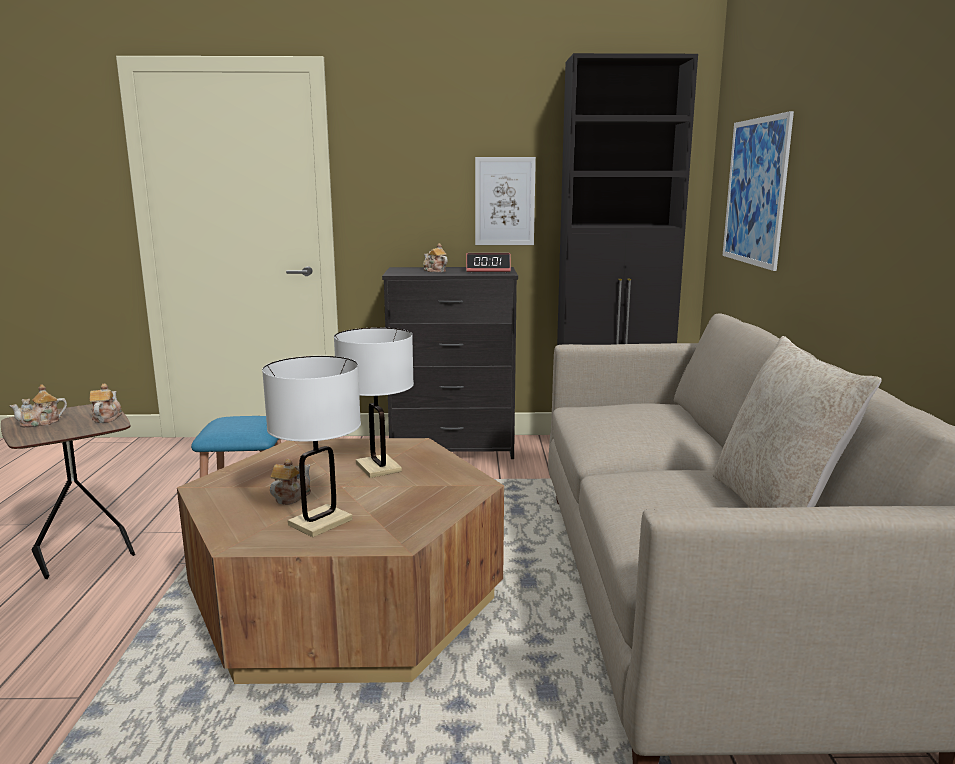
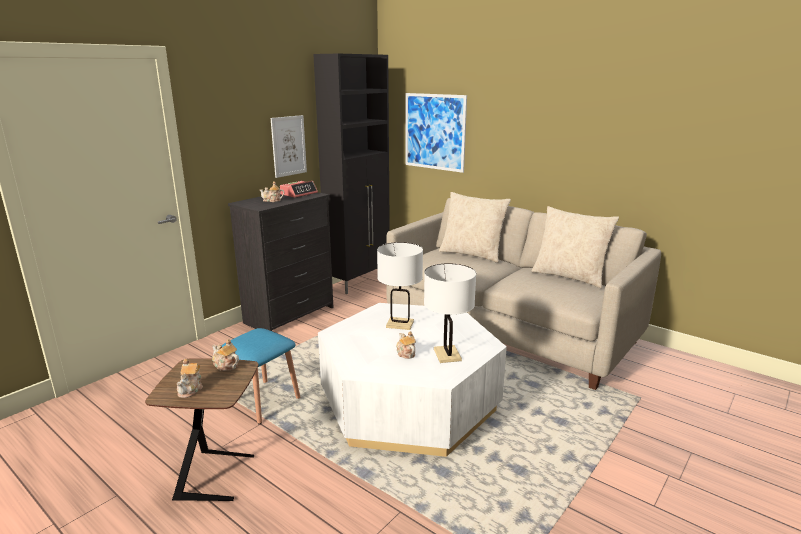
camera: 50 degrees left, 5 degrees up
brown coffee table [177,438,504,684] -> white coffee table [318,303,507,457]
none -> beige pillow [439,192,511,263]

